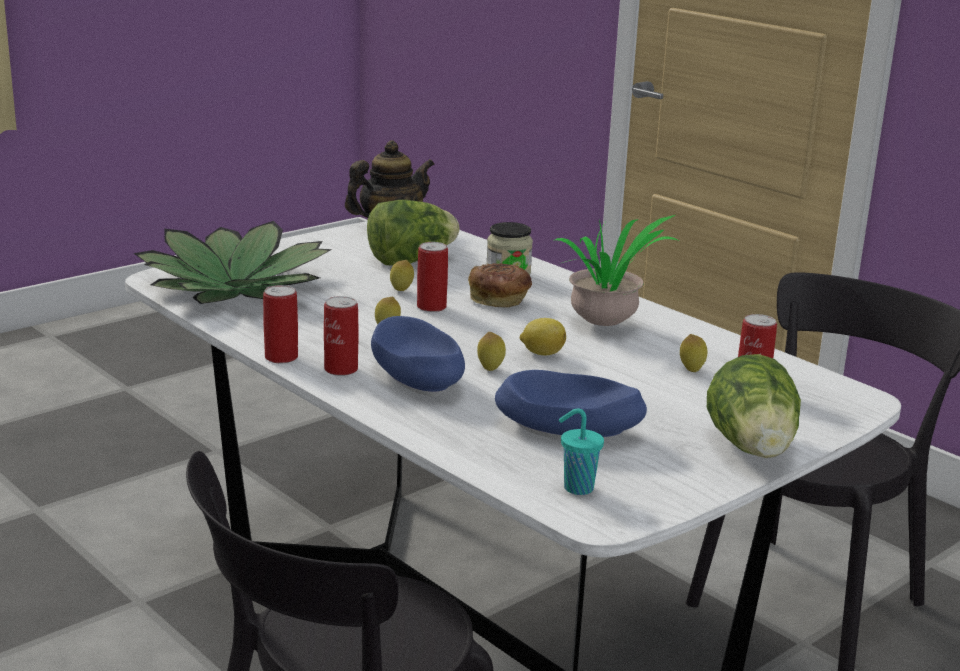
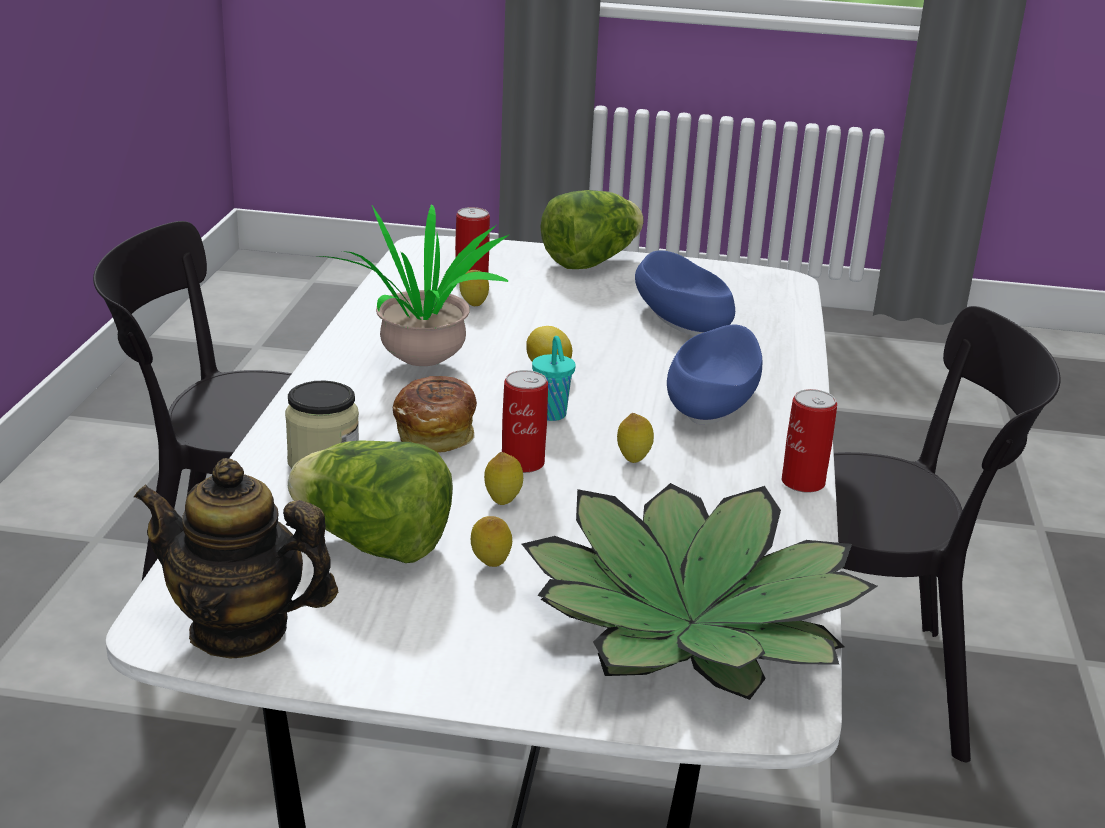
camera: 130 degrees left, 5 degrees up
can [324,296,359,376] -> none
lemon [477,332,506,371] -> lemon moved to [471,516,512,567]
turquoise cup [559,408,604,495] -> turquoise cup moved to [532,336,576,421]

